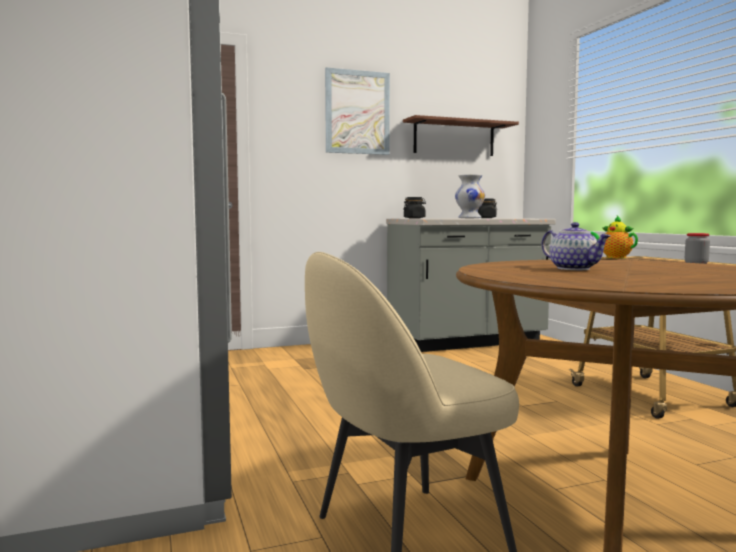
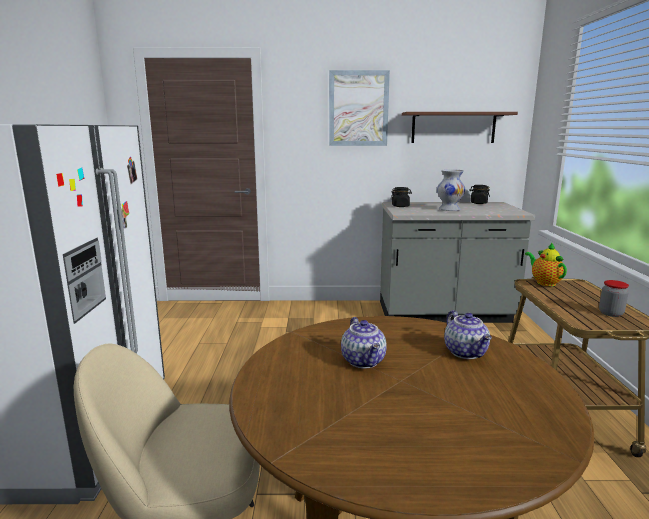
camera: 20 degrees right, 10 degrees up
none -> teapot [444,310,492,359]

